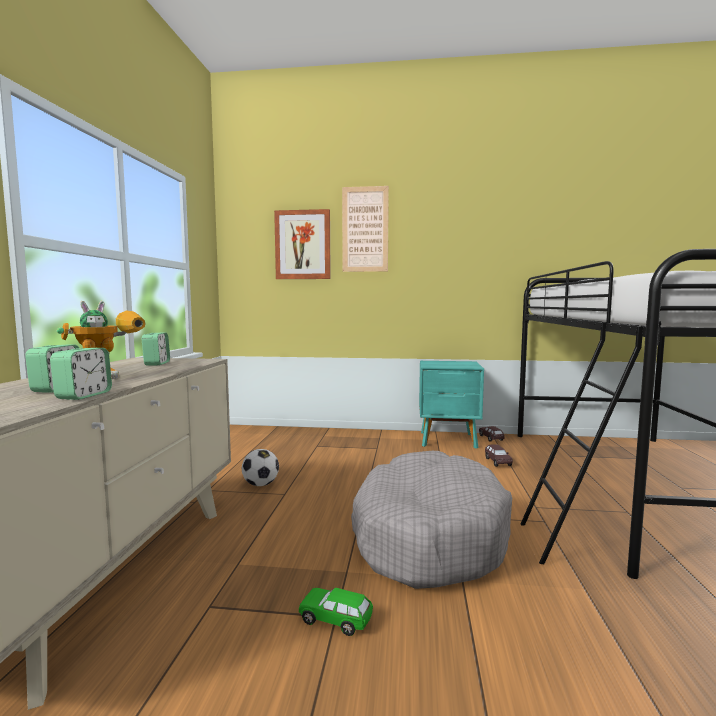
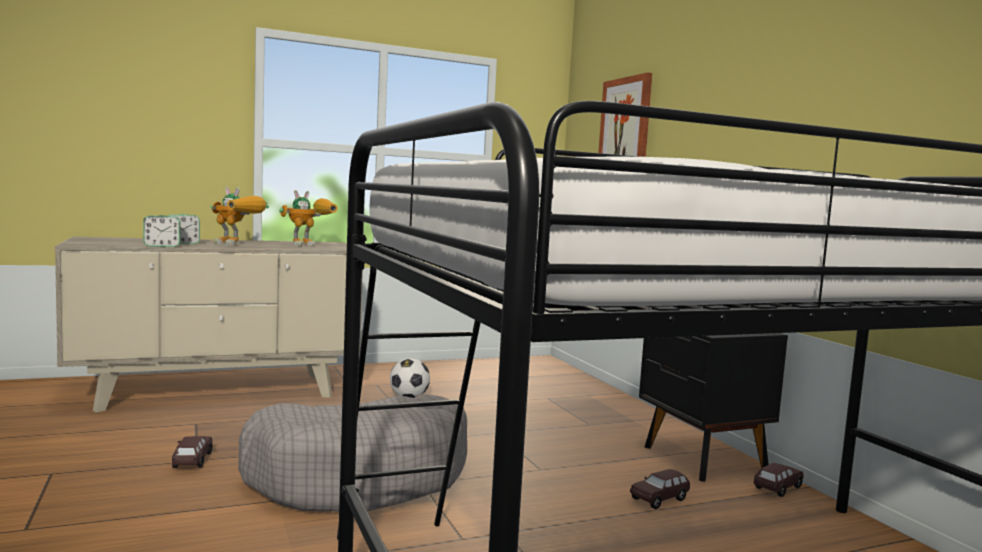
camera: 60 degrees right, 0 degrees up
alarm clock [142,332,170,366] -> toy robot [279,190,338,247]
green toy car [299,588,373,636] -> brown toy car [172,436,212,468]
picture [342,186,389,272] -> none
turquoise nightstand [419,361,484,449] -> black nightstand [639,333,788,482]

